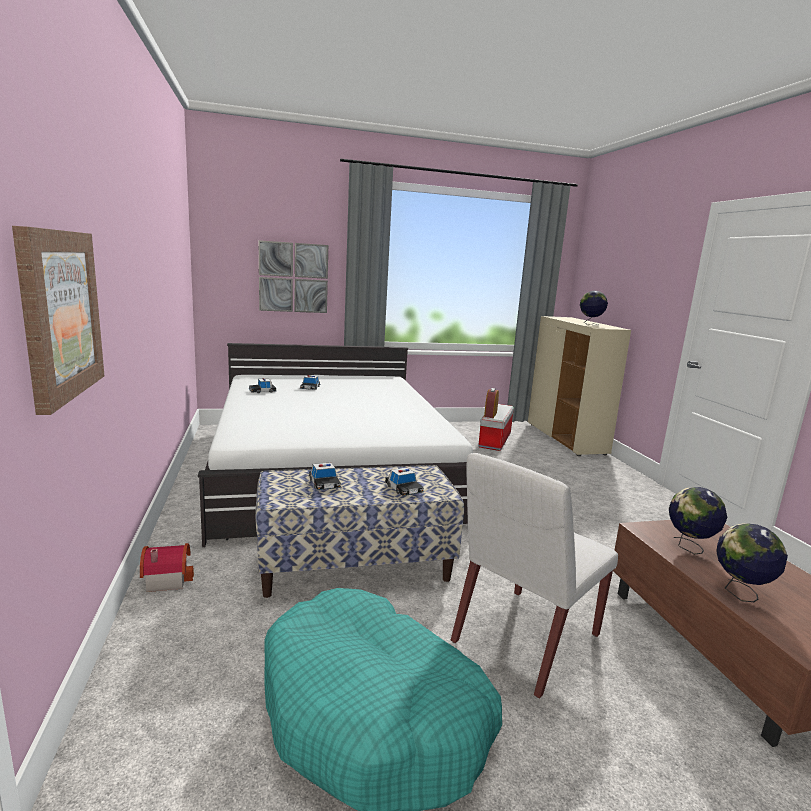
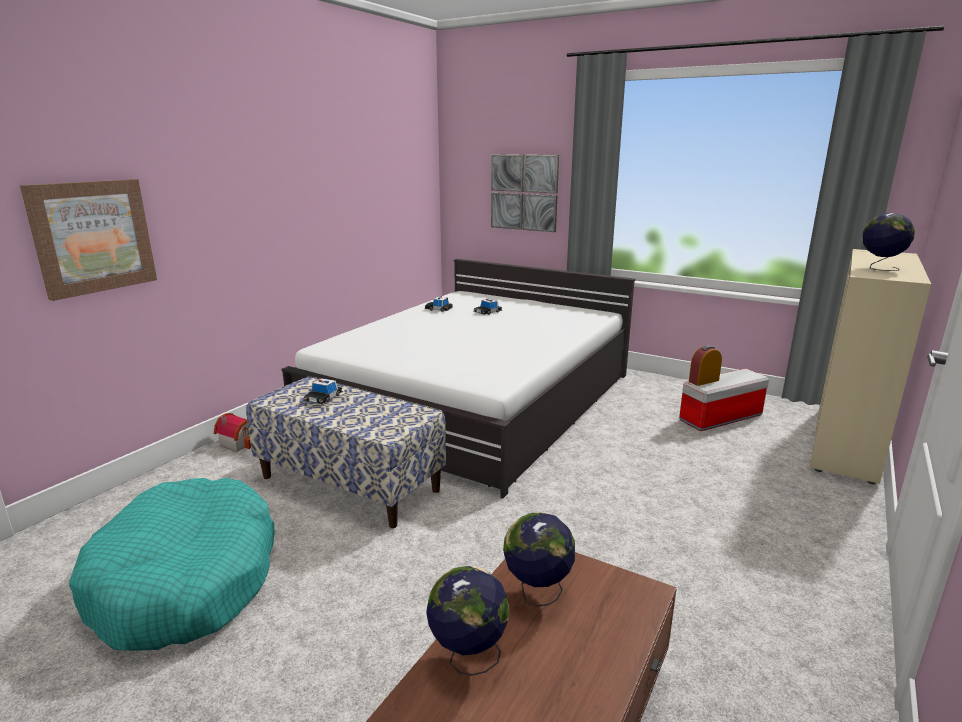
camera: 45 degrees right, 5 degrees up
toy car [384,467,424,496] -> none
white chair [451,453,618,699] -> none

